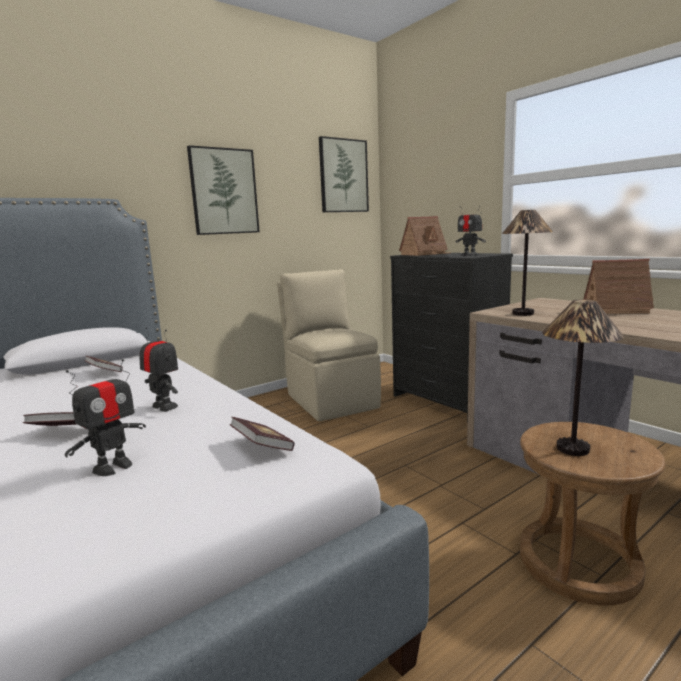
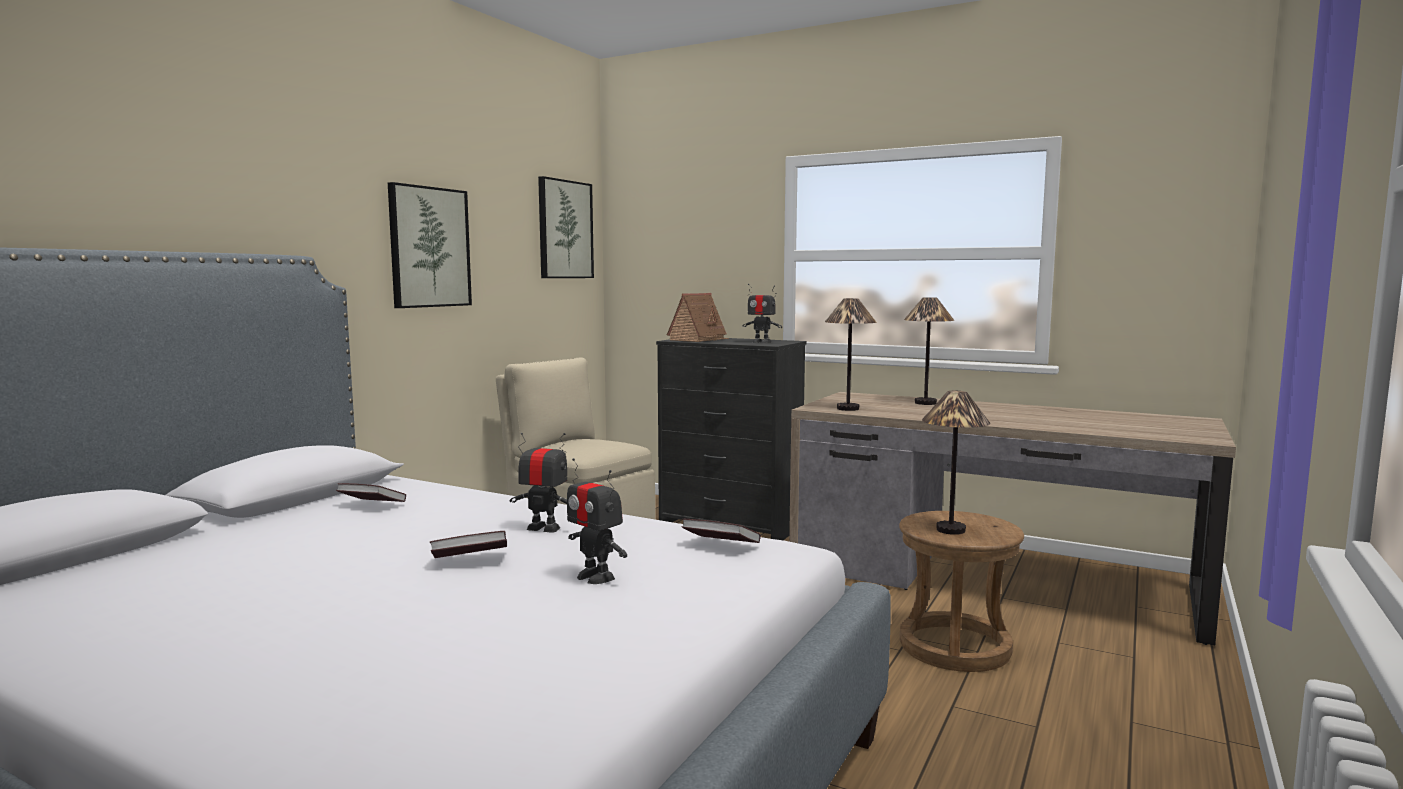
camera: 25 degrees left, 5 degrees down
toy robot [65,359,146,476] -> toy robot turned 120 degrees clockwise [567,458,627,584]
toy house [583,259,654,314] -> table lamp [904,297,955,405]

